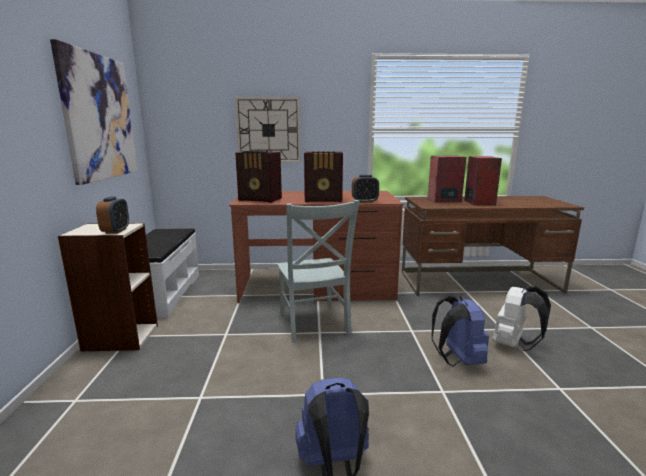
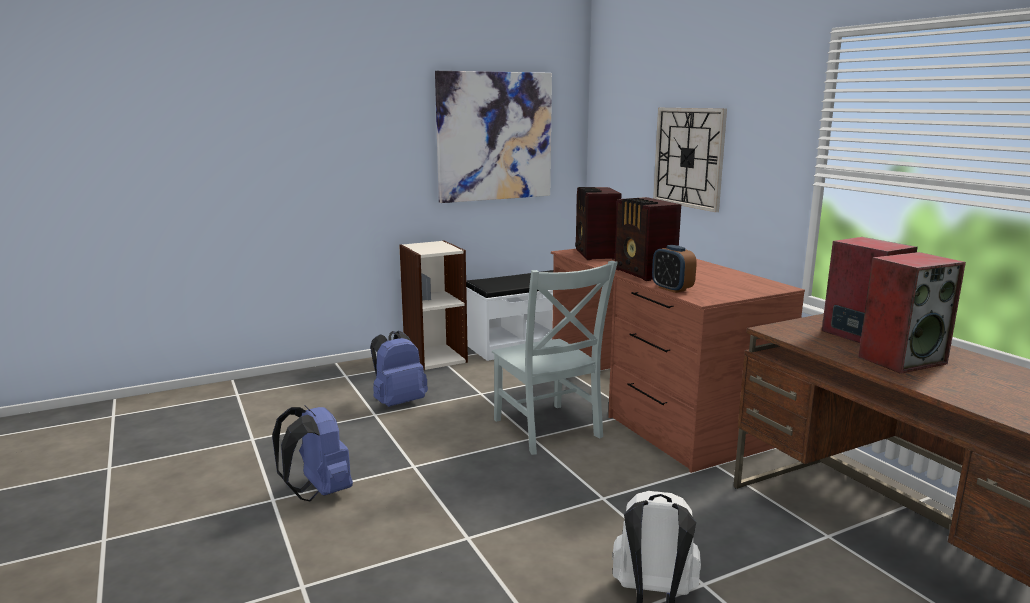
camera: 65 degrees right, 0 degrees up
alarm clock [96,197,129,234] -> none
grey chair [277,200,360,343] -> grey chair turned 75 degrees counterclockwise [492,261,618,455]
blue backpack [432,296,489,366] -> blue backpack moved to [370,331,428,407]

